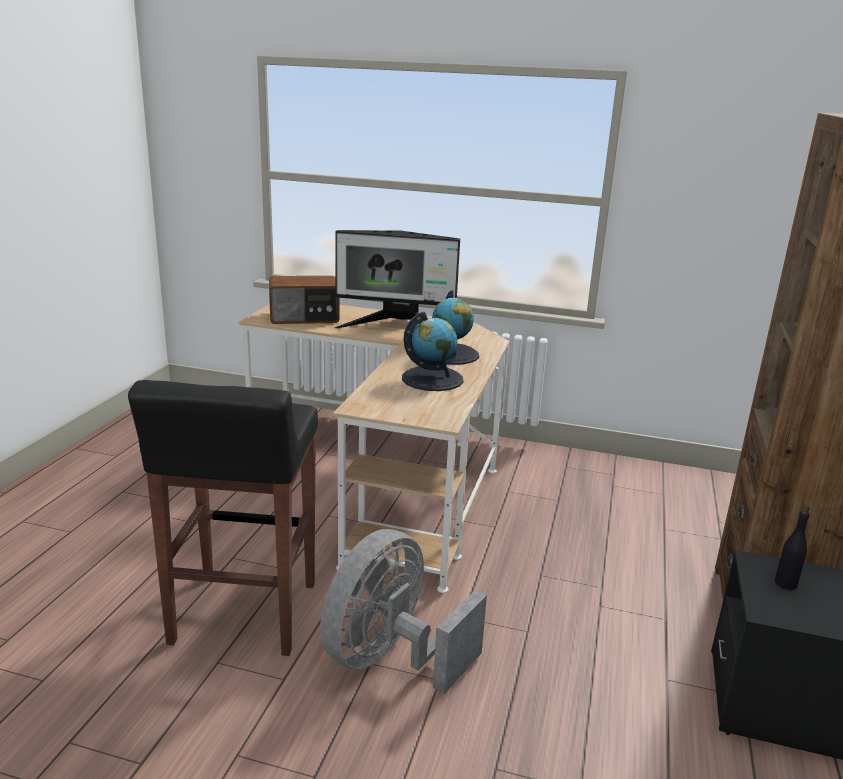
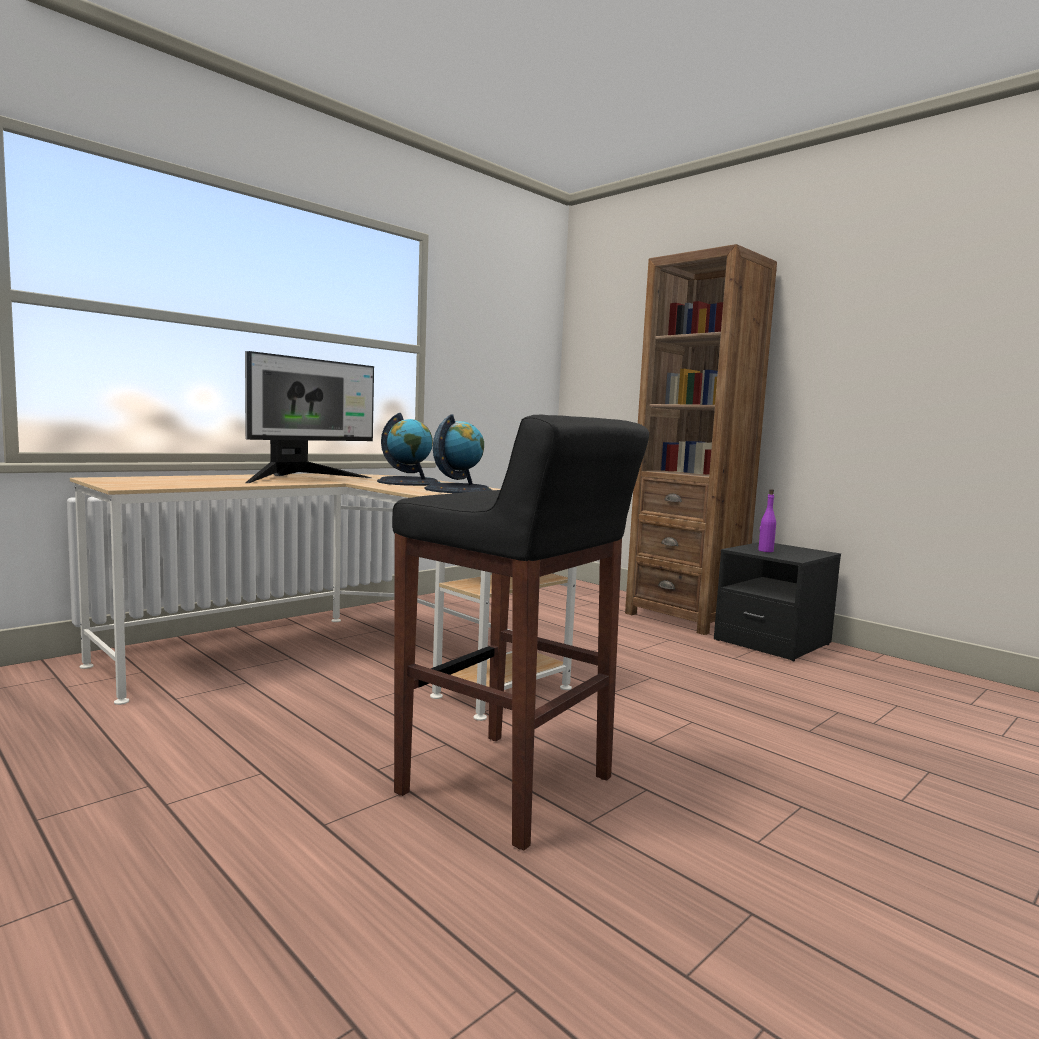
camera: 60 degrees left, 15 degrees down
radio [269,276,339,324] -> none
grey fan [320,529,487,694] -> none
black bottle [775,505,810,590] -> purple bottle [758,489,776,552]

